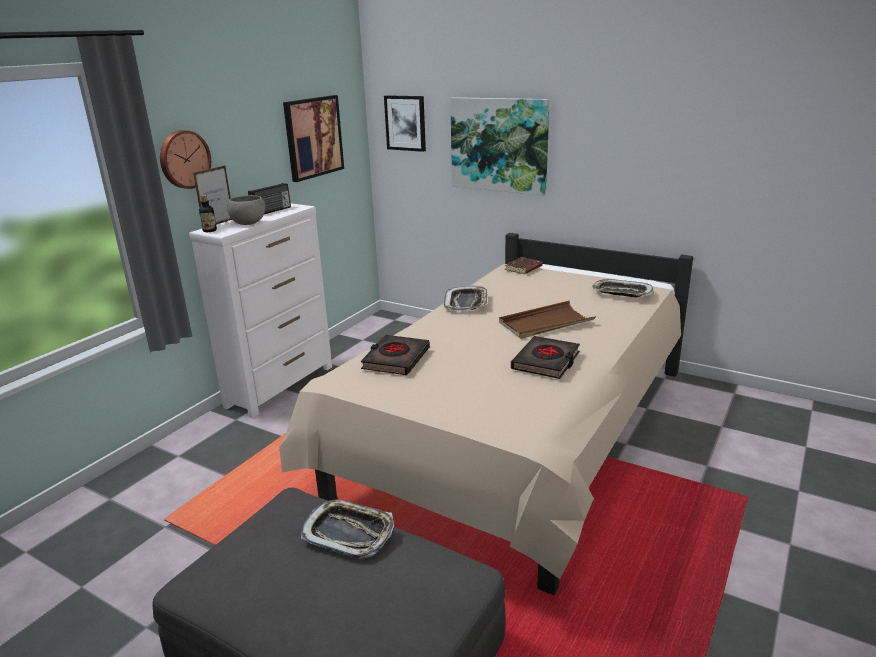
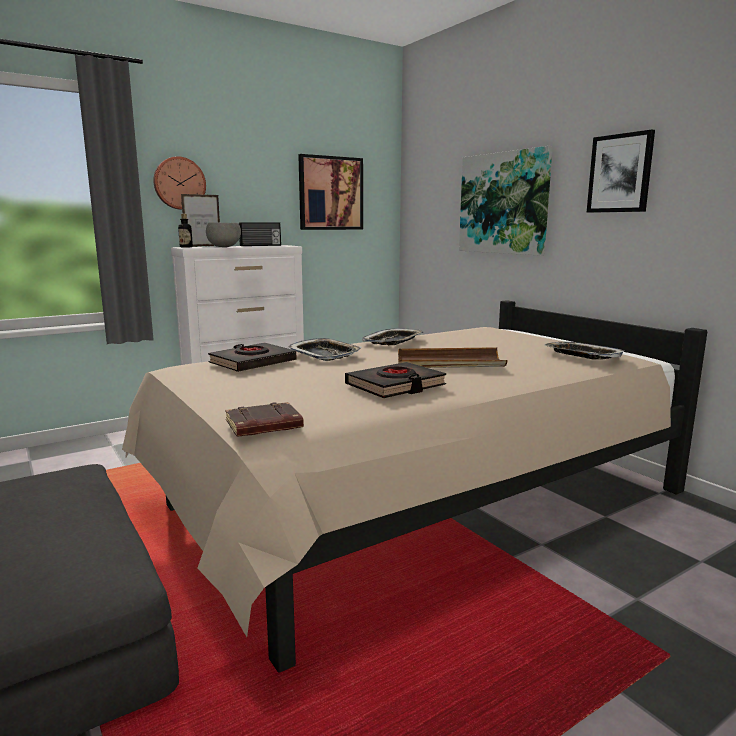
camera: 25 degrees right, 10 degrees down
tray [301,499,394,558] -> tray moved to [287,338,362,361]
picture [384,95,426,152] -> picture moved to [586,129,655,213]
brown book [505,257,543,274] -> brown book moved to [225,402,304,437]

